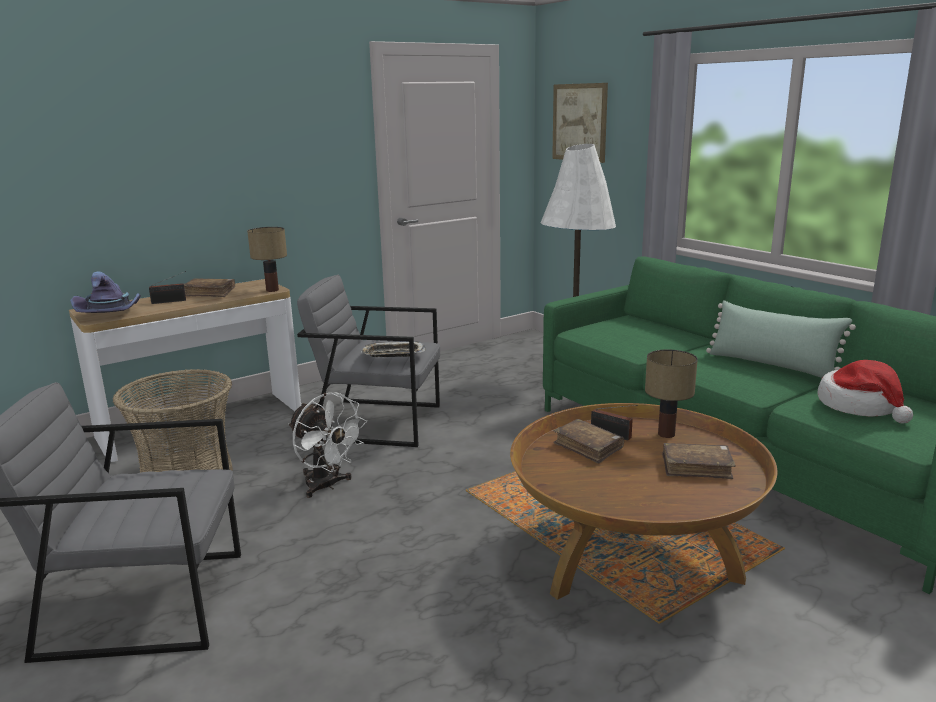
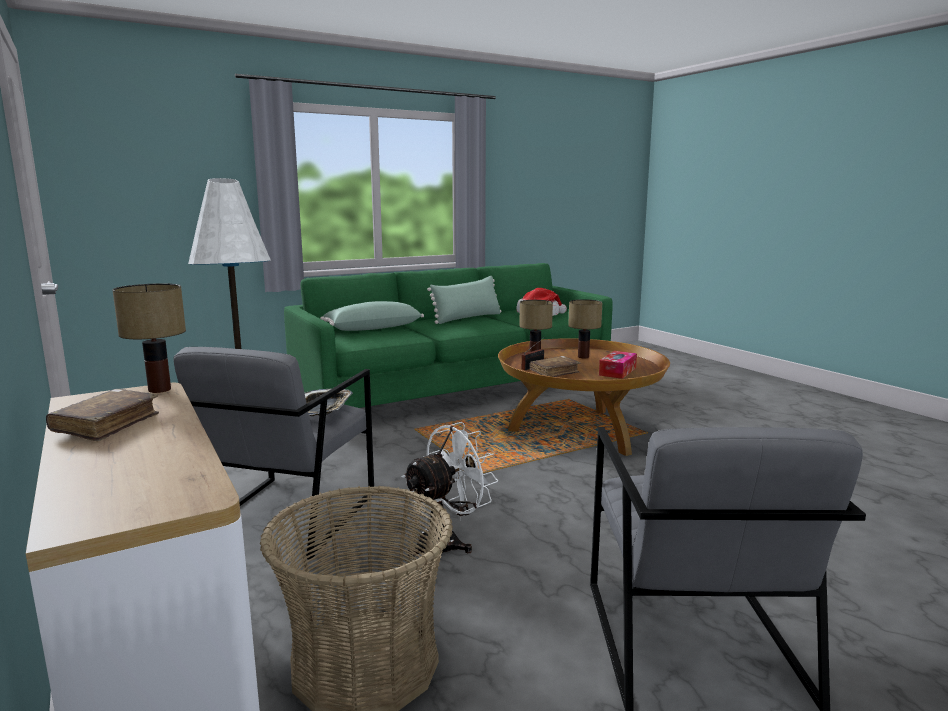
camera: 85 degrees left, 5 degrees down
purple hat [70,272,141,313] -> none
radio [149,271,186,304] -> none
picture [552,83,608,163] -> none
brown book [662,443,736,479] -> table lamp [568,299,603,358]
none -> green pillow [320,301,424,331]
none -> tissue box [599,351,637,379]

